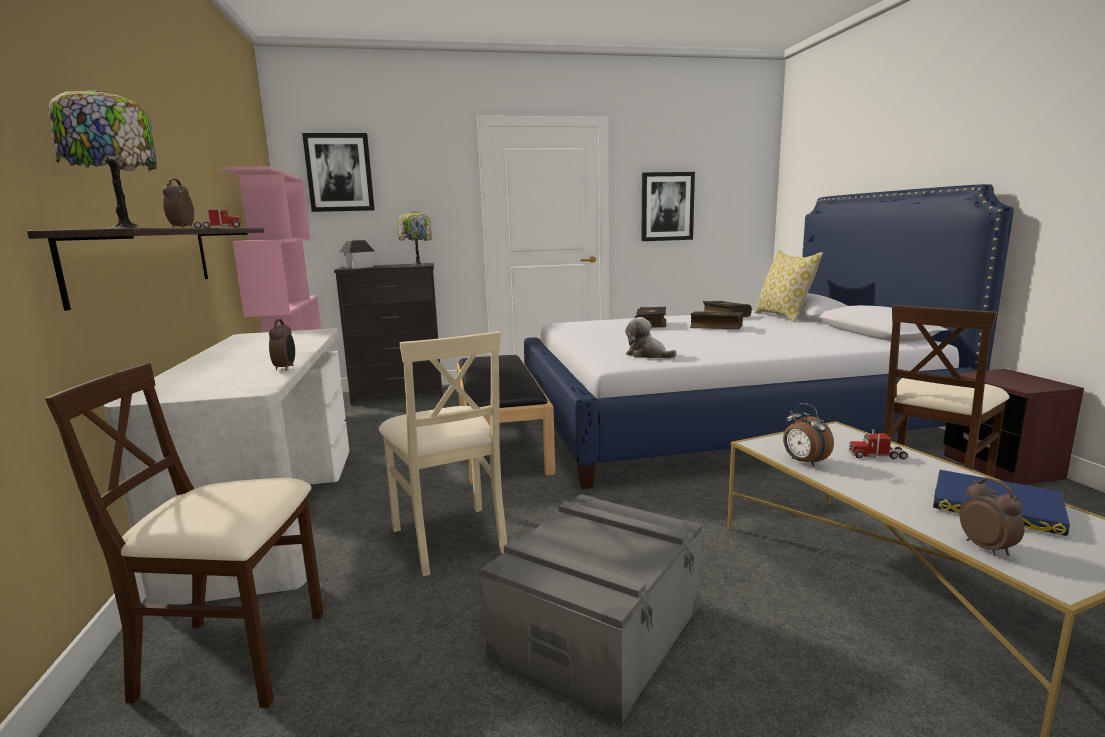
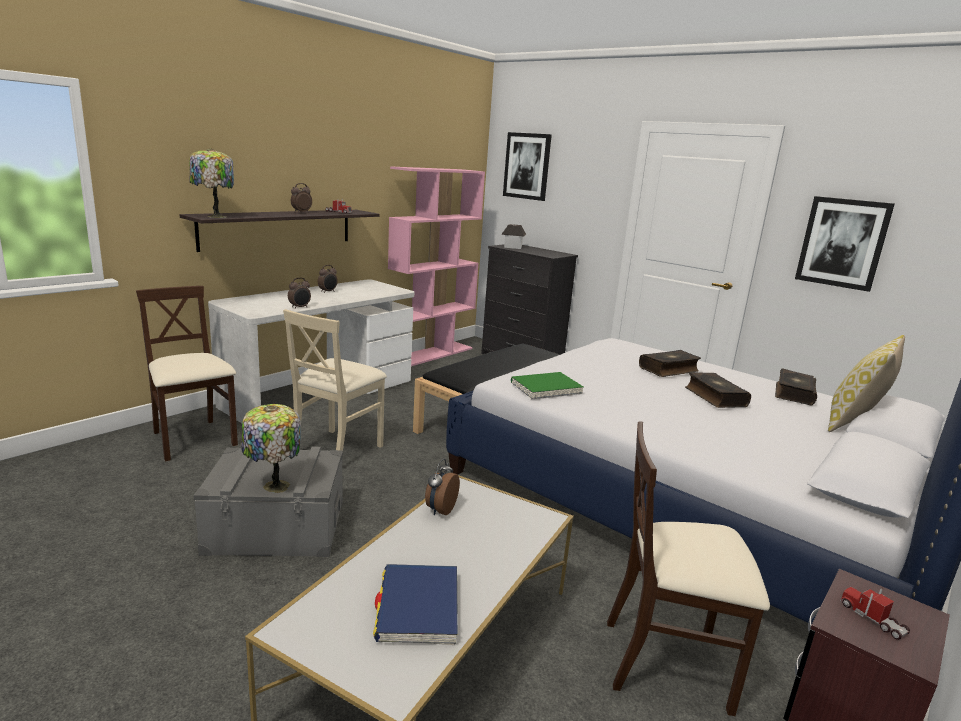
camera: 50 degrees right, 5 degrees up
table lamp [398,211,432,265] -> table lamp moved to [241,404,301,493]
plush toy [625,317,677,359] -> green book [511,372,583,400]
toy truck [849,429,908,459] -> toy truck moved to [840,587,910,640]
alarm clock [960,478,1025,556] -> alarm clock moved to [318,265,338,293]

